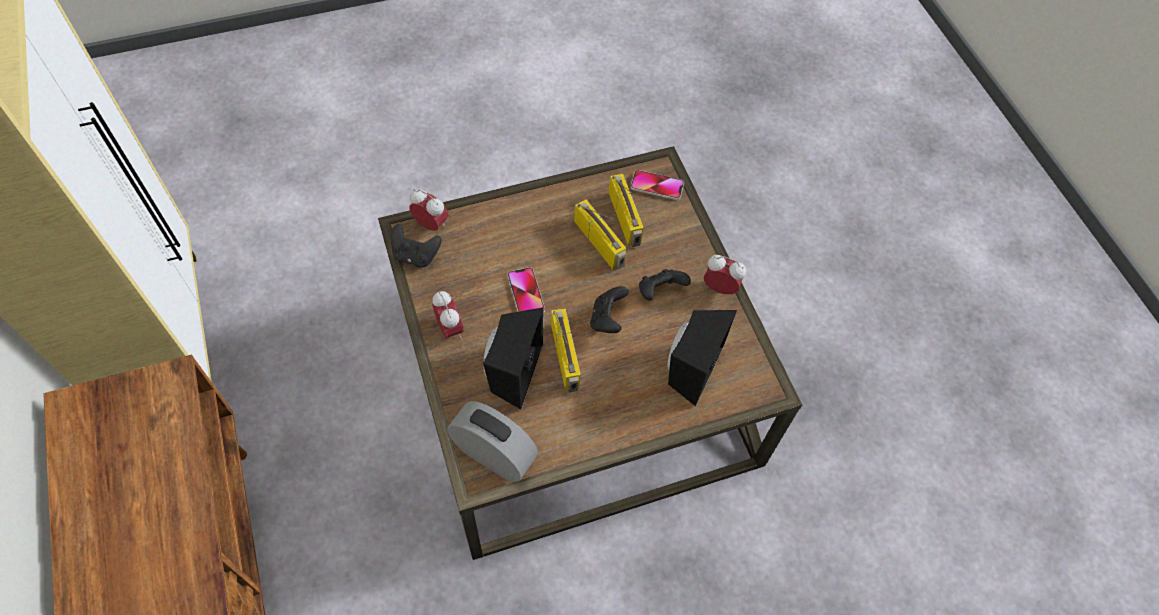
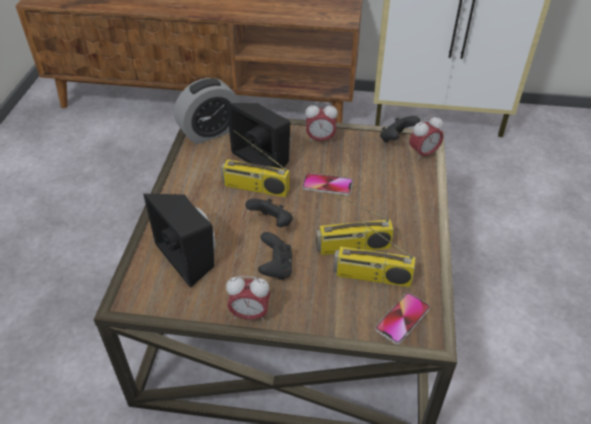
camera: 120 degrees right, 15 degrees down
alarm clock [704,255,746,295] -> alarm clock turned 45 degrees clockwise [226,276,270,322]

